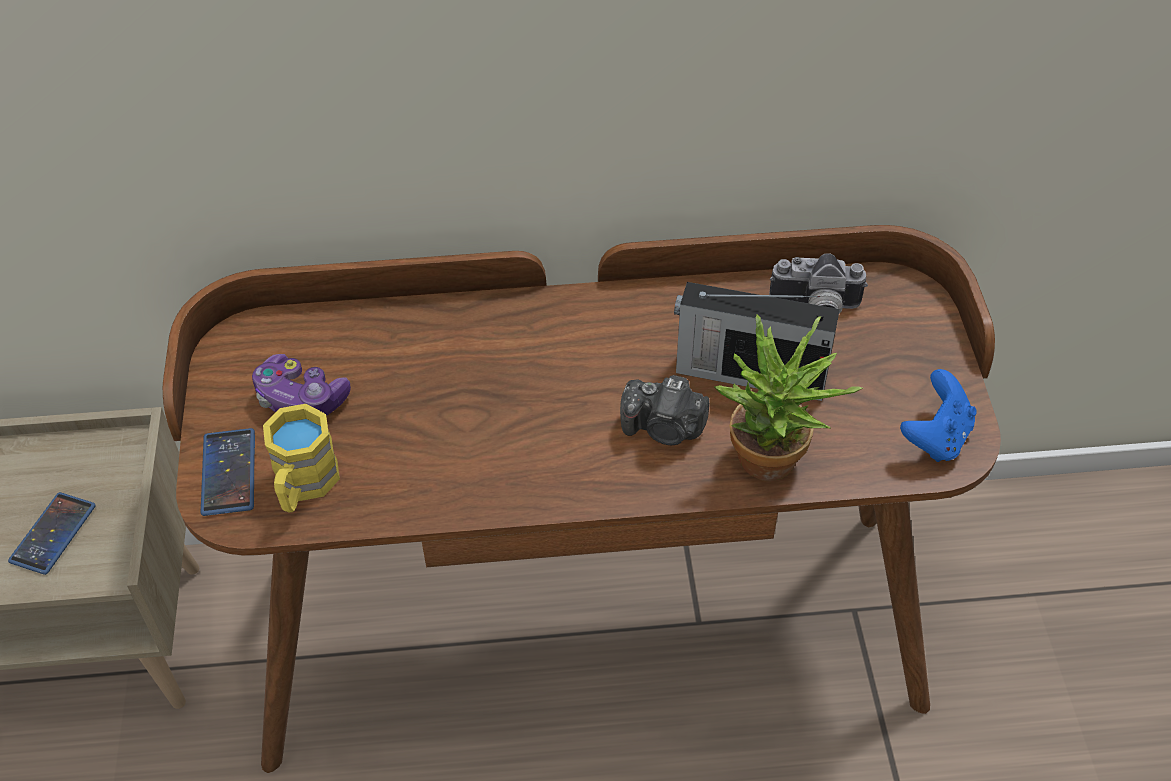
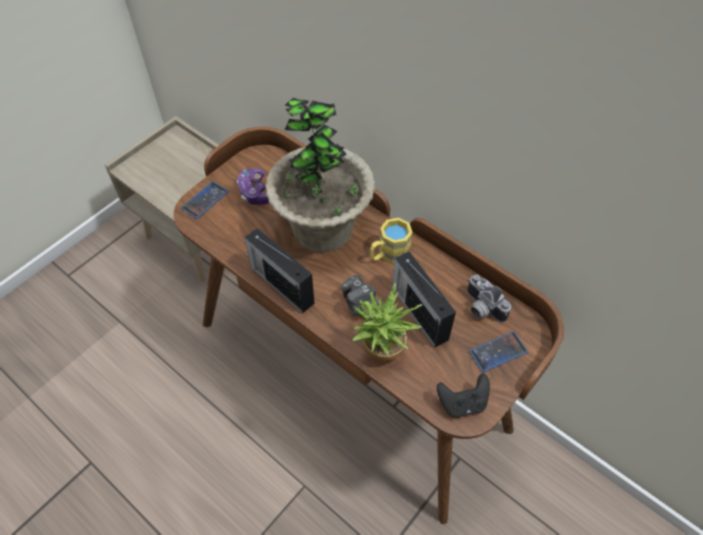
camera: 45 degrees right, 5 degrees up
phone [8,492,96,575] -> phone moved to [469,331,528,373]
yellow mug [263,404,340,512] -> yellow mug moved to [370,218,413,264]
blue game controller [900,369,977,462] -> black game controller [437,373,490,418]
none -> radio [244,228,315,313]
none -> potted plant [265,98,375,252]

